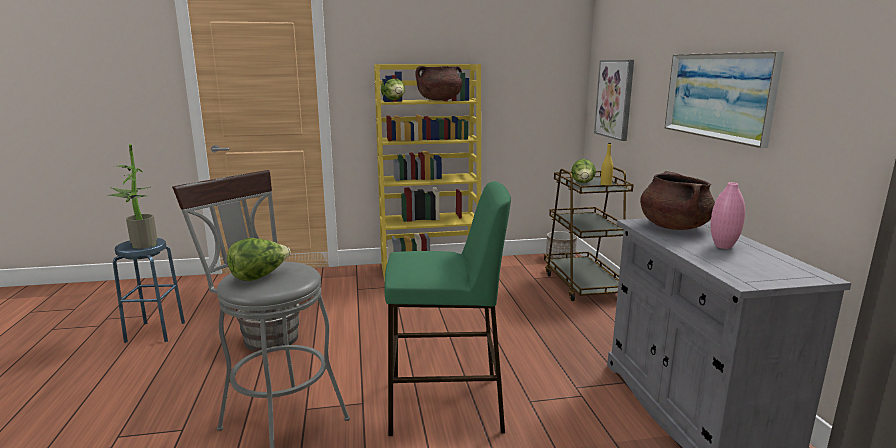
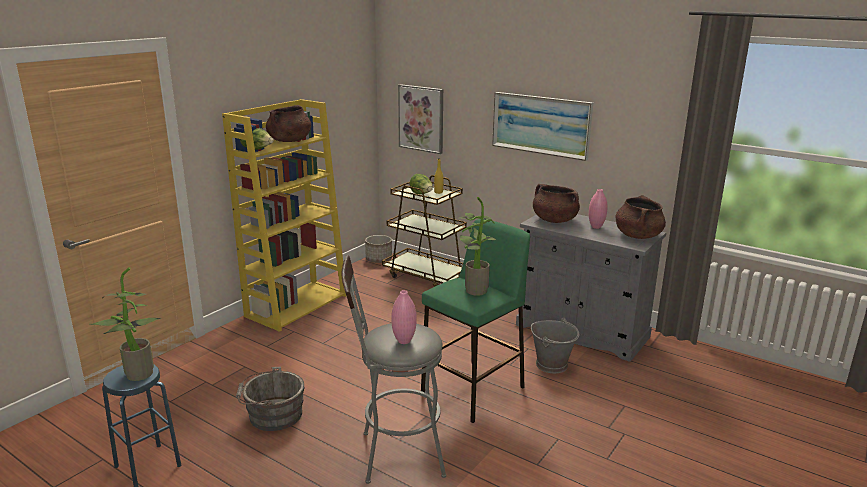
camera: 45 degrees left, 5 degrees up
lettuce [227,238,291,281] -> pink vase [391,290,417,344]
none -> potted plant [459,197,496,296]
none -> grey bucket [531,317,579,374]
none -> brown cooking pot [616,195,666,239]

